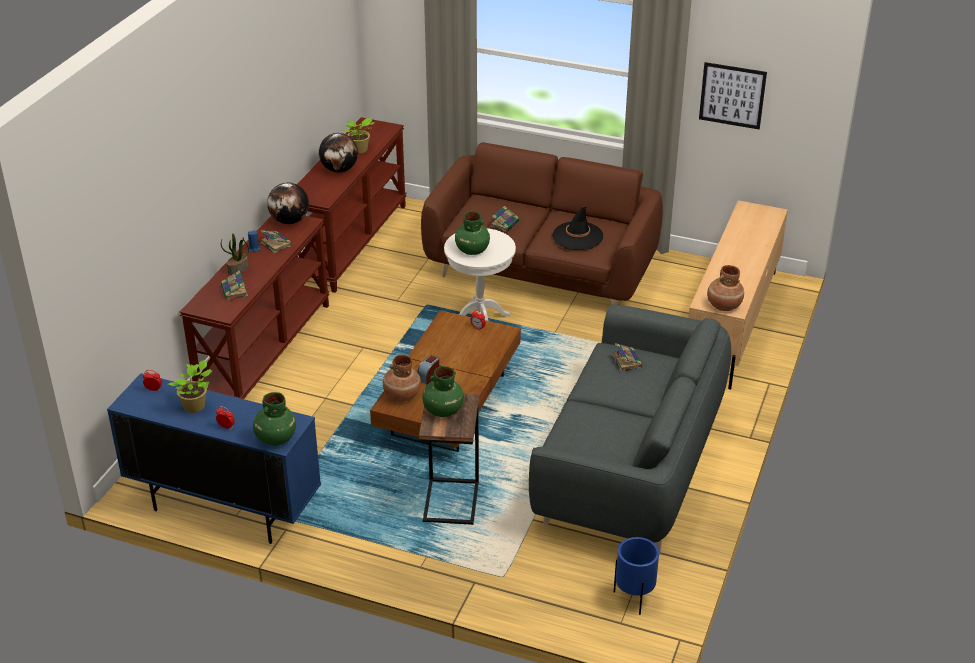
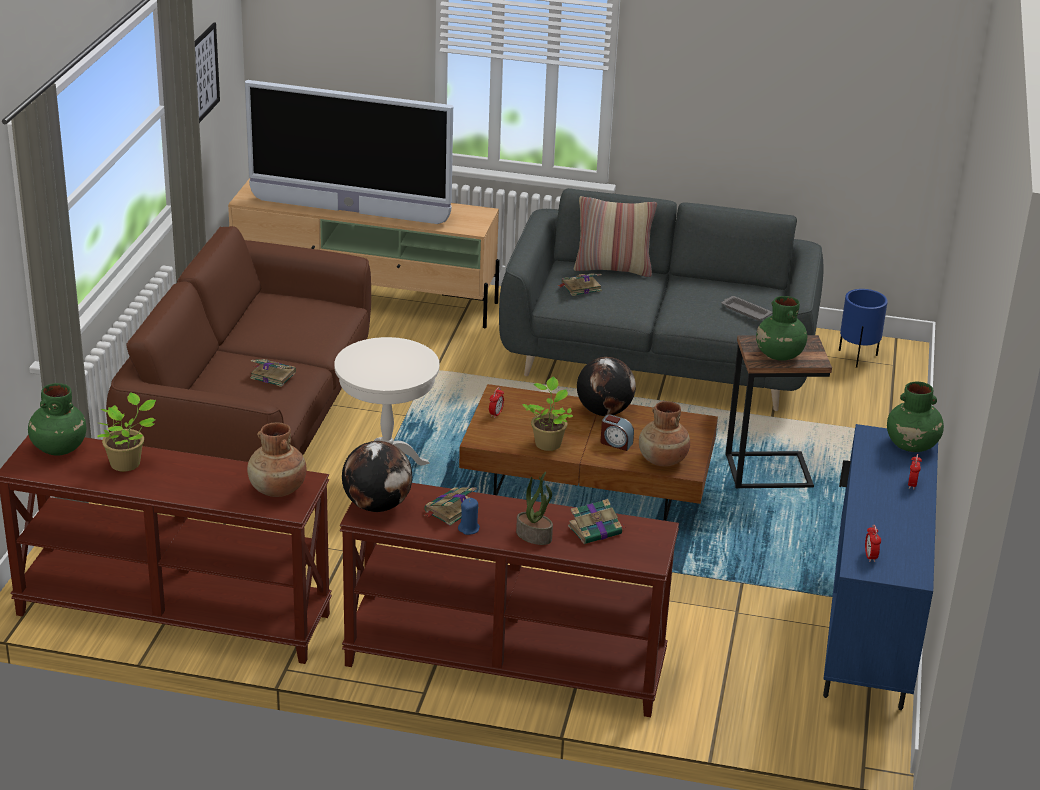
camera: 100 degrees left, 5 degrees down
potted plant [168,359,212,413] -> potted plant moved to [522,376,573,451]
globe [319,133,358,173] -> globe moved to [577,357,636,416]
green vase [455,211,490,255] -> green vase moved to [28,383,86,456]
black hat [552,206,603,250] -> none
brown vase [707,265,744,311] -> brown vase moved to [247,422,306,497]
none -> television [245,80,453,224]
none -> pillow [573,196,657,277]
none -> grey tray [722,296,773,321]

